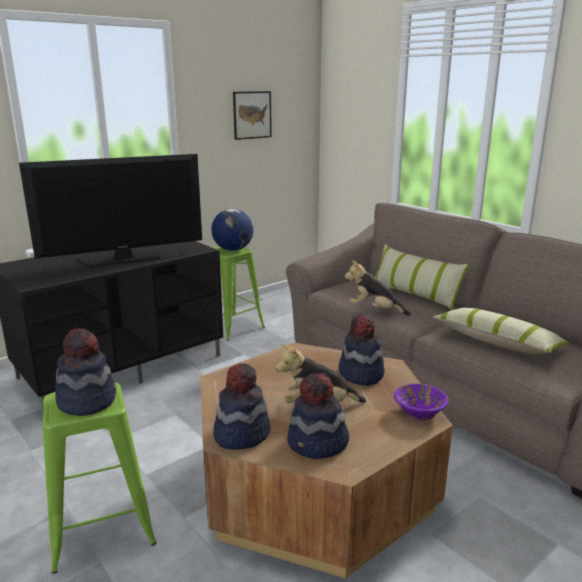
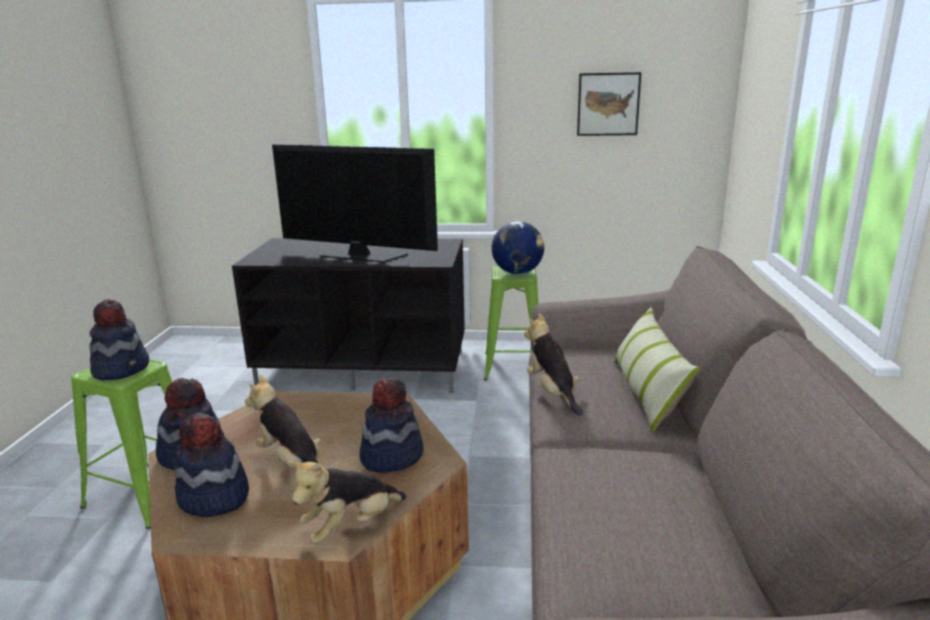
camera: 45 degrees right, 0 degrees up
purple bowl [394,384,448,420] -> plush toy [288,461,406,544]
pillow [433,308,569,355] -> none

